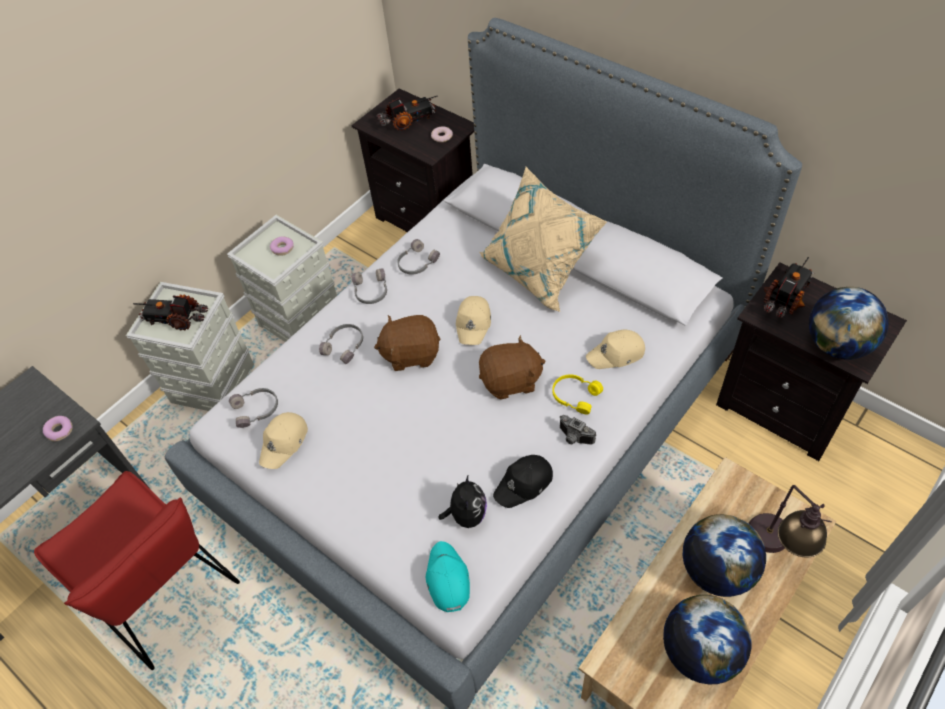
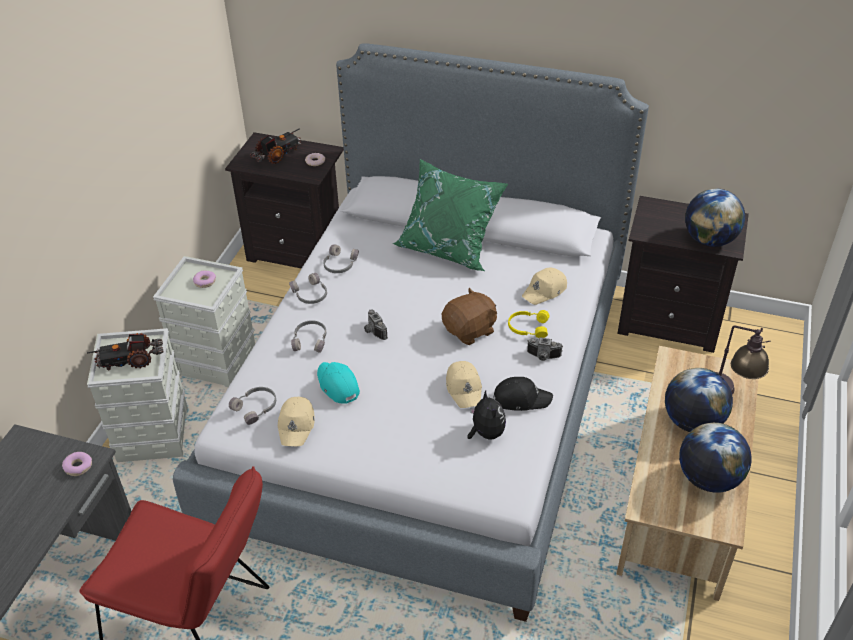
camera: 25 degrees left, 10 degrees down
brown plush toy [374,315,440,371] -> camera [364,309,388,340]
turquoise cap [426,541,470,612] -> turquoise cap moved to [317,362,360,404]
beige cap [456,296,491,345] -> beige cap moved to [446,361,482,408]
beige pillow [480,167,607,312] -> green pillow [393,159,508,271]
black cap [493,455,553,508] -> black cap turned 120 degrees counterclockwise [494,377,553,411]
toy truck [764,257,814,318] -> none

